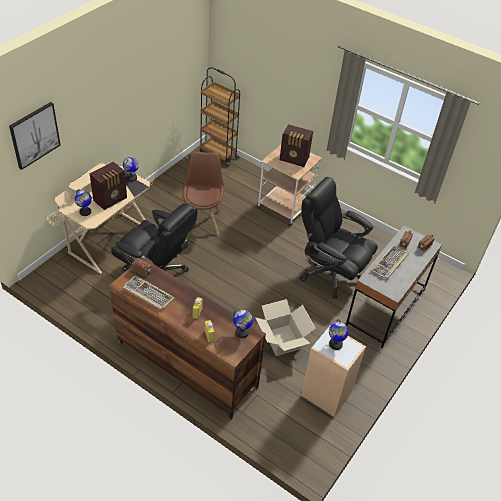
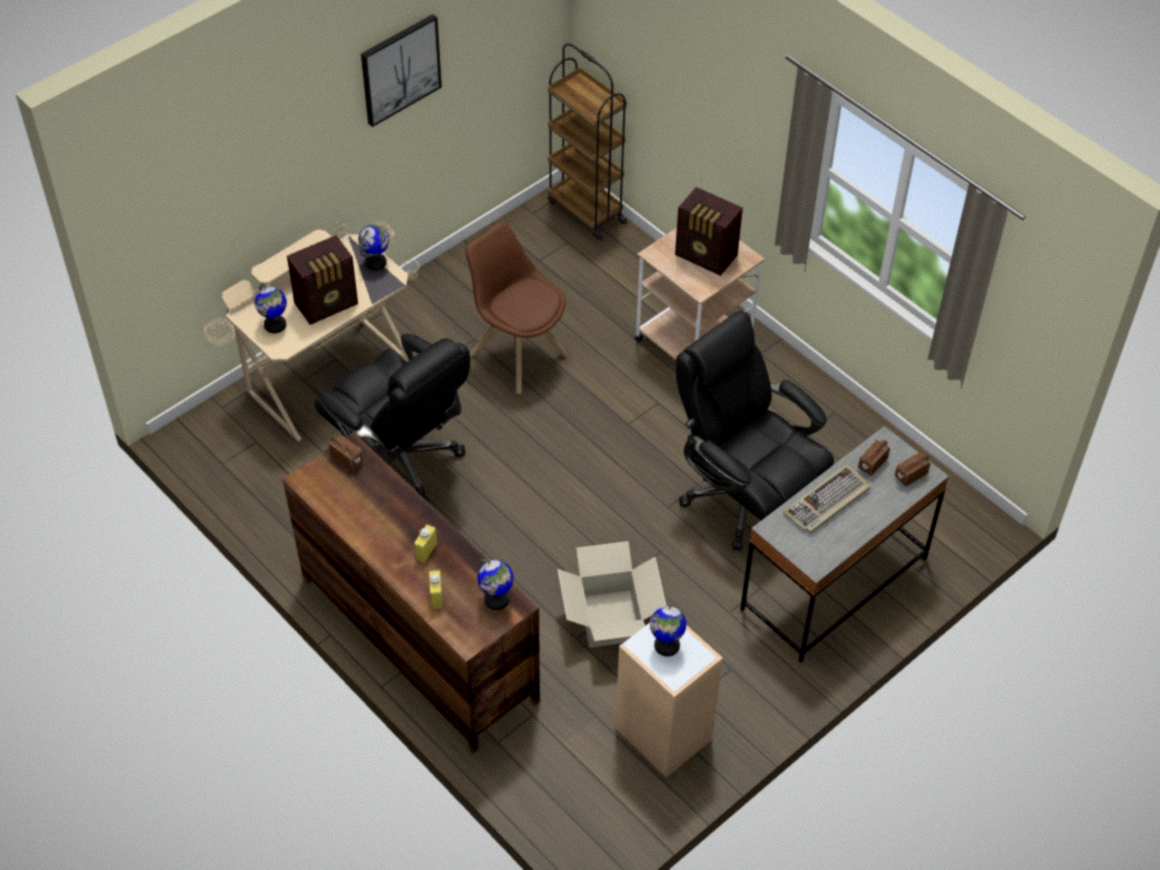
camera: 15 degrees right, 5 degrees up
picture [9,102,61,170] -> picture moved to [361,14,442,127]
keyboard [123,275,175,310] -> none
brown chair [182,152,224,235] -> brown chair turned 60 degrees counterclockwise [465,222,568,394]

